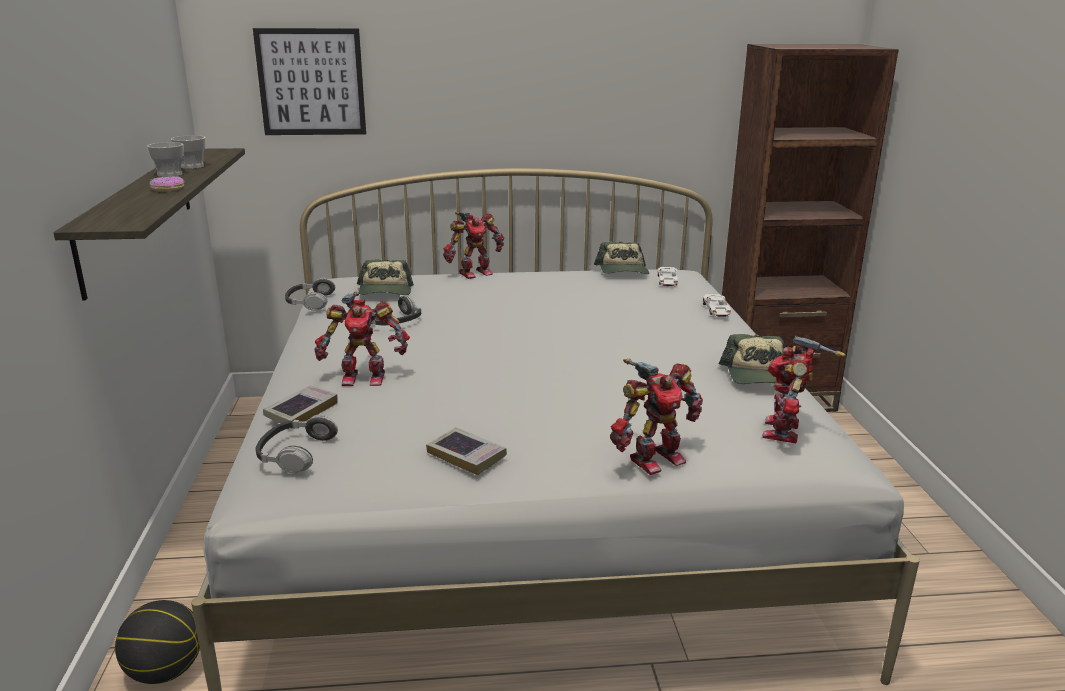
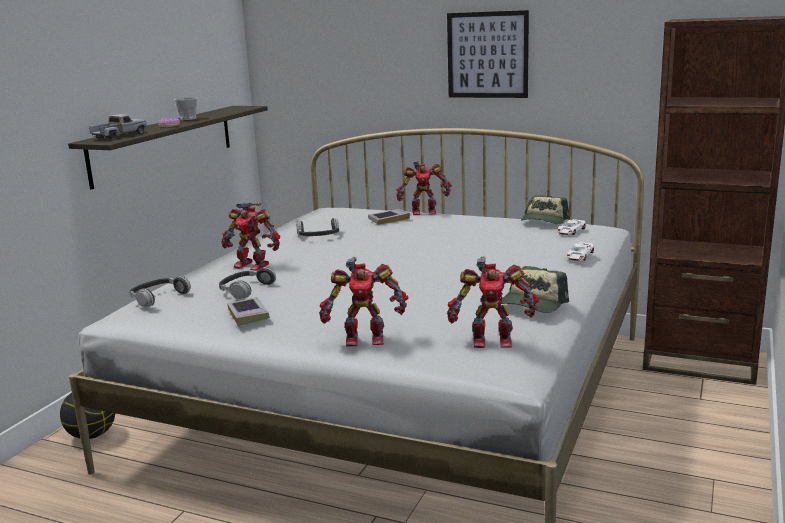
camera: 30 degrees right, 5 degrees down
cup [171,135,205,169] -> none
picture [253,28,366,135] -> picture moved to [447,10,529,98]
book [263,386,338,429] -> book moved to [368,209,410,225]
headphones [285,278,335,311] -> headphones moved to [219,267,276,299]
cap [357,259,414,295] -> none
toy robot [762,336,846,443] -> toy robot turned 135 degrees counterclockwise [447,256,539,348]
none -> toy truck [89,114,147,139]

